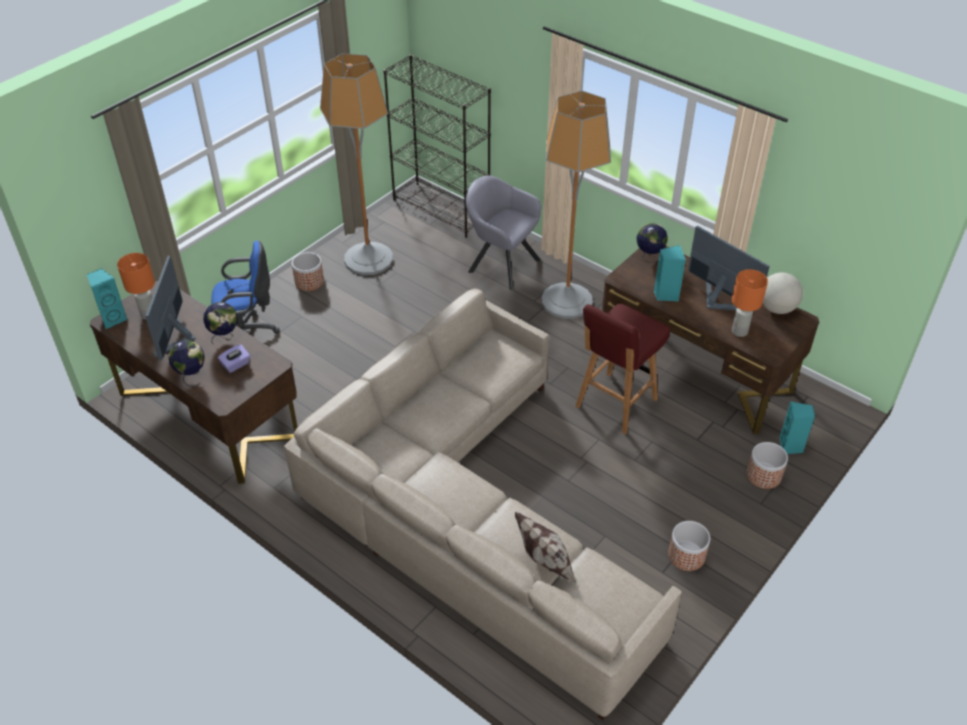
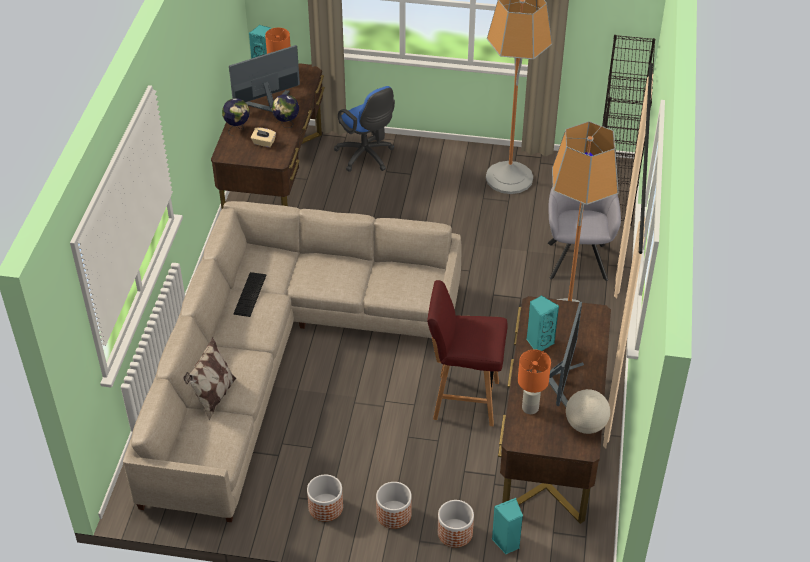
camera: 60 degrees right, 0 degrees up
purple tissue box [218,344,250,373] -> beige tissue box [251,127,276,147]
planter [292,252,324,291] -> planter moved to [376,482,412,529]
globe [636,223,668,262] -> none
none -> keyboard [233,272,266,317]

